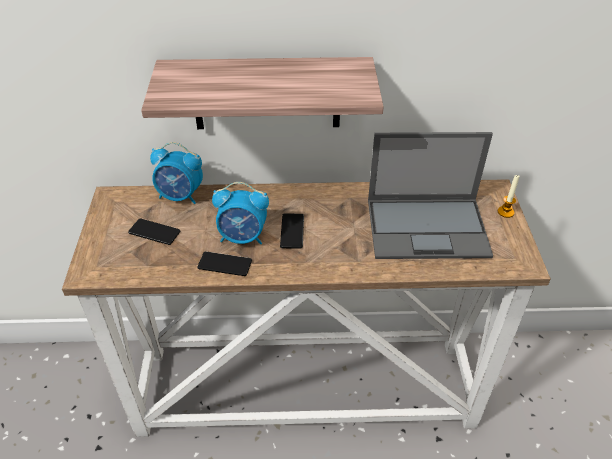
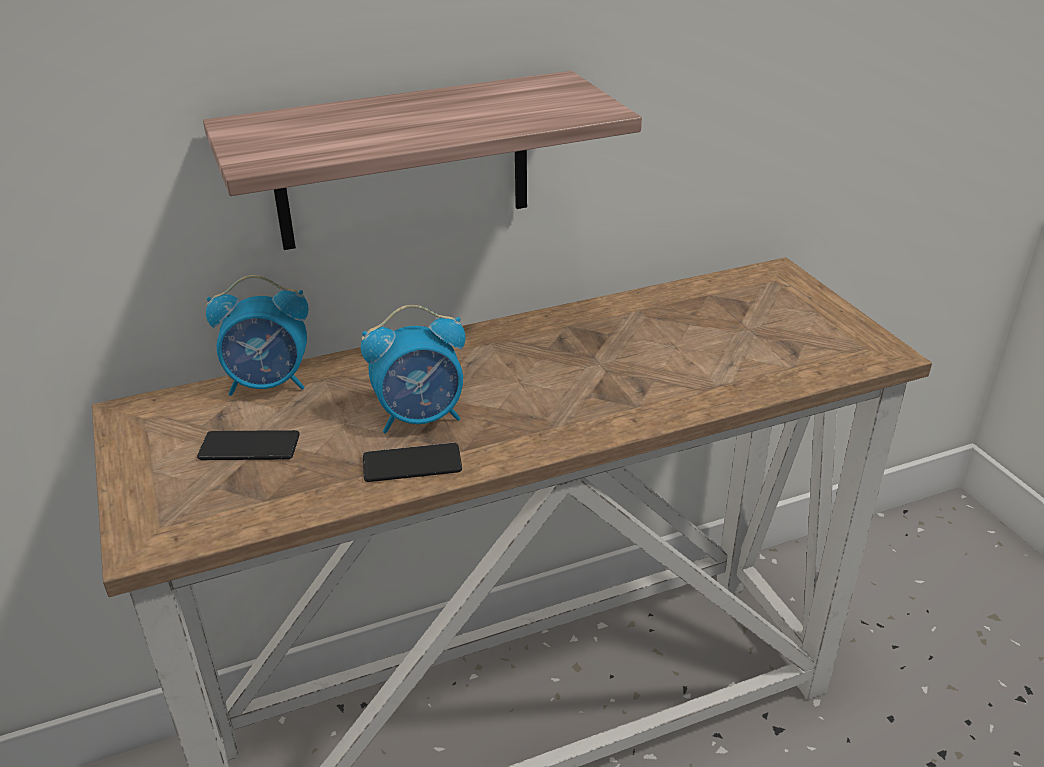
camera: 20 degrees left, 10 degrees down
phone [280,213,304,249] -> none
laptop [368,132,493,259] -> none
candle [498,175,520,218] -> none

